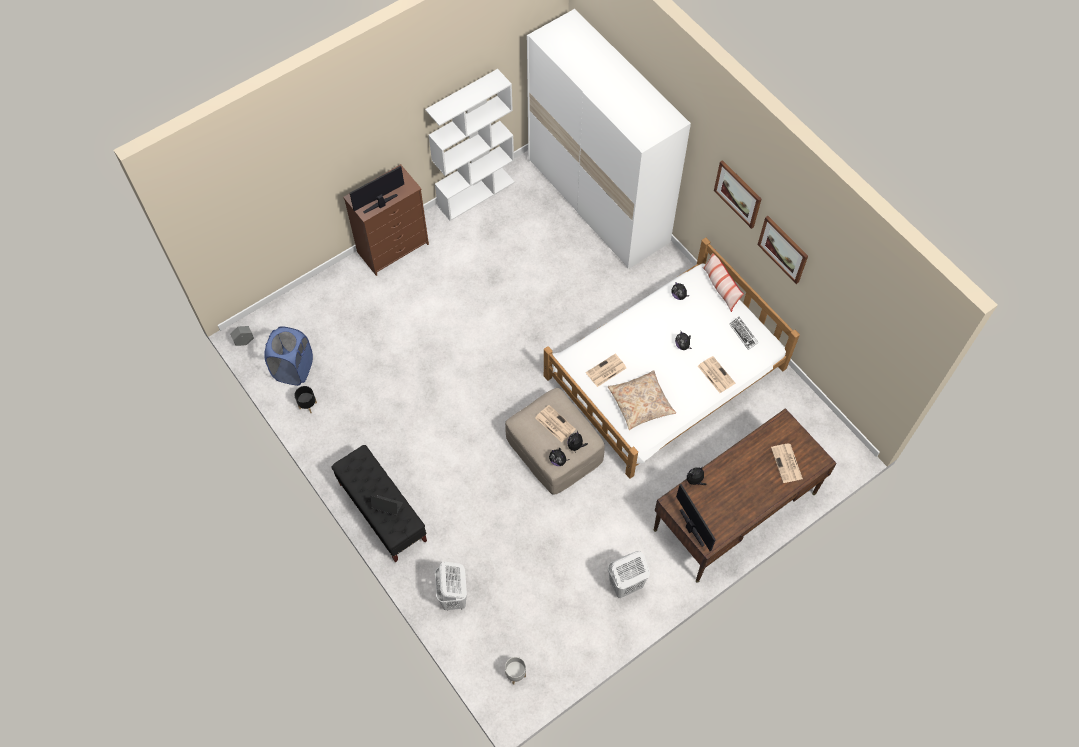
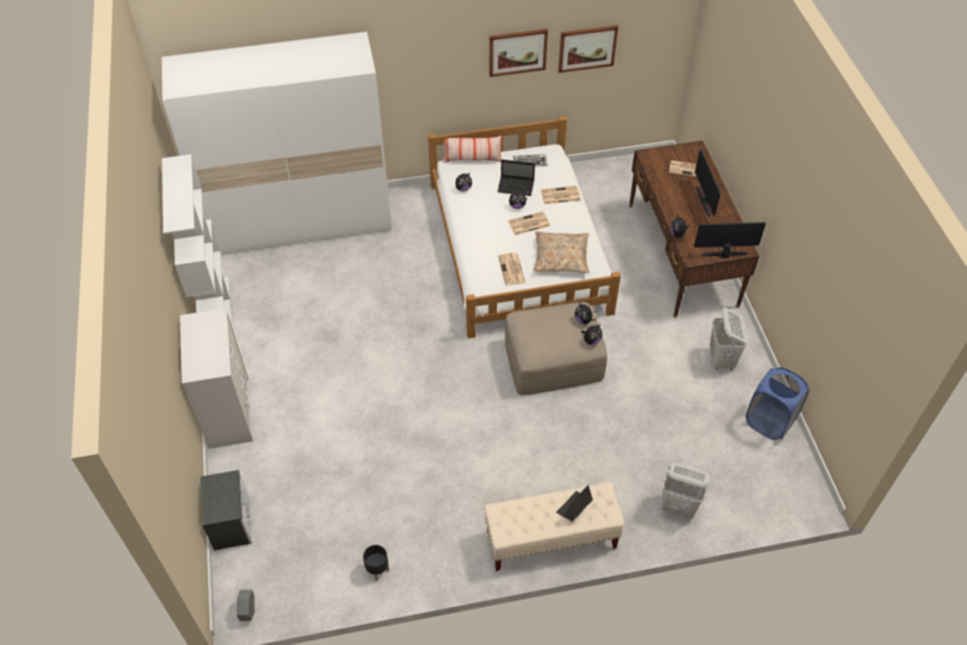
camera: 65 degrees left, 10 degrees down
blue laundry basket [264,326,313,386] -> blue laundry basket moved to [746,367,809,440]
black bench [331,445,427,563] -> beige bench [485,482,624,571]
brown dresser [343,164,429,276] -> white dresser [180,308,253,449]
monitor [350,166,404,214] -> monitor moved to [695,149,721,217]
grey planter [505,657,526,685] -> none
newspaper [535,405,576,442] -> newspaper moved to [508,212,550,235]
picture [714,160,761,229] -> picture moved to [558,25,618,73]
none -> nightstand [200,470,252,550]
none -> laptop [497,160,535,196]

